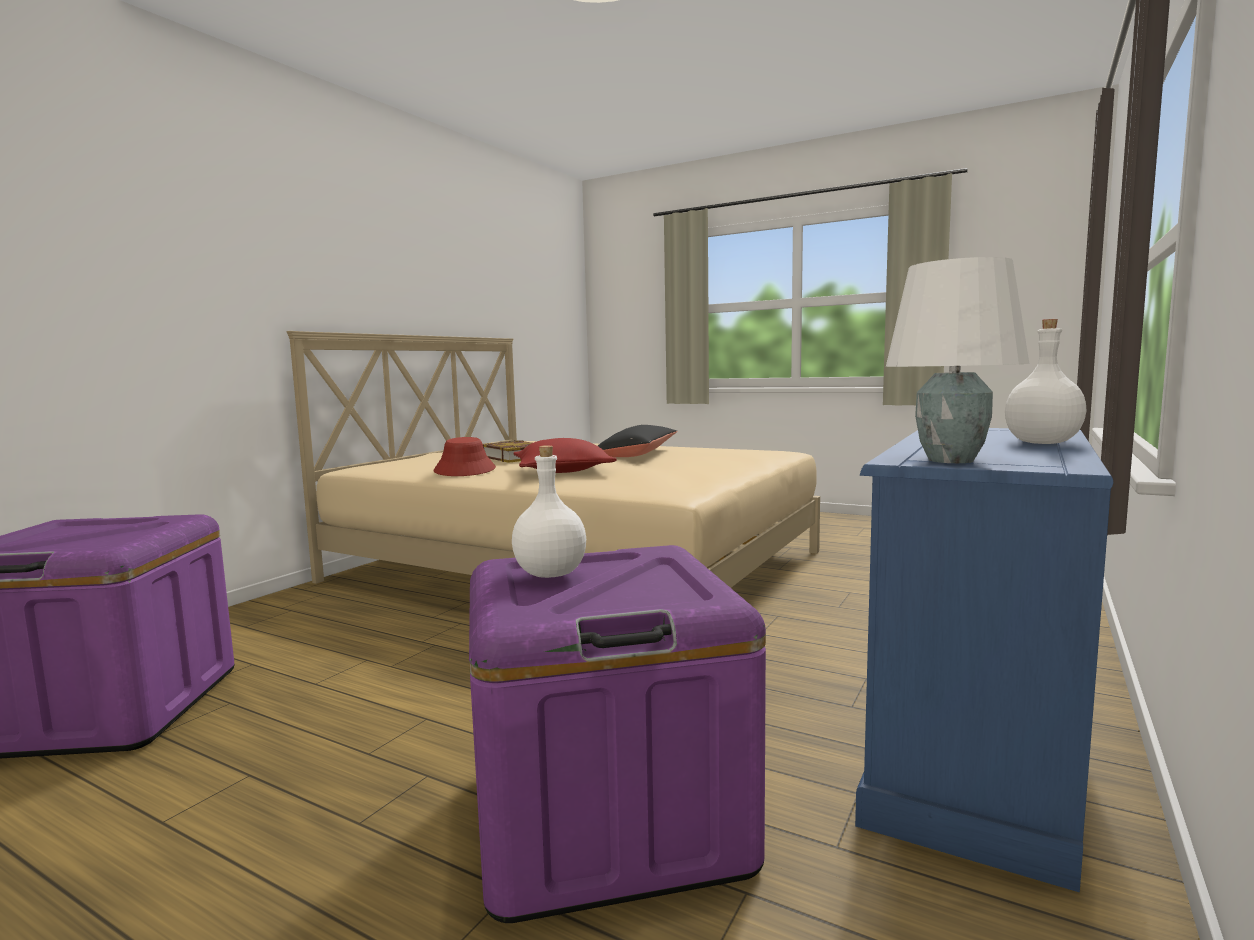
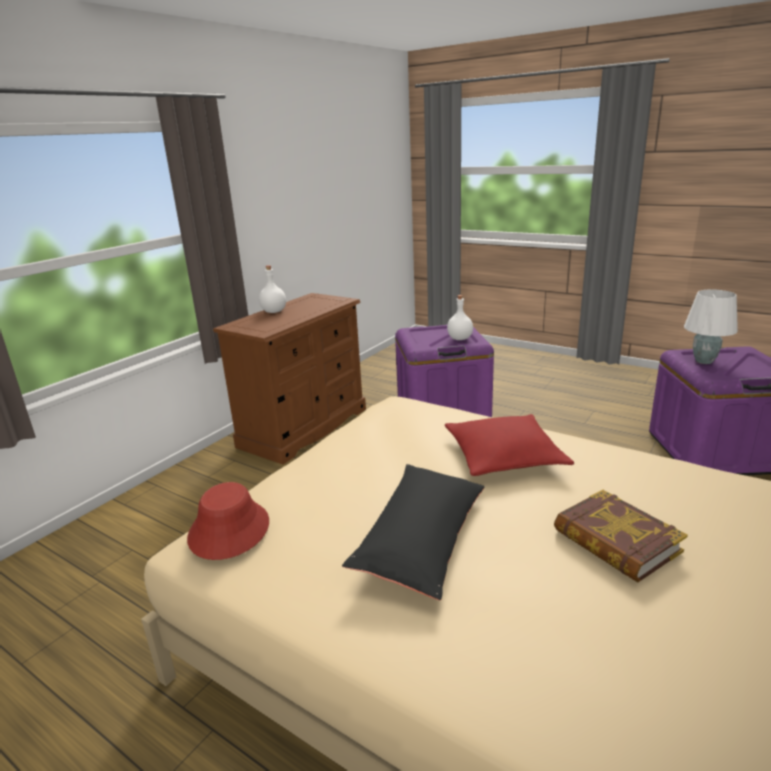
camera: 175 degrees left, 15 degrees up
red hat [434,437,496,476] -> red hat moved to [187,482,269,560]
blue dresser [855,428,1113,893] -> brown dresser [213,293,366,465]
white table lamp [886,257,1029,463] -> white table lamp moved to [684,289,738,364]

